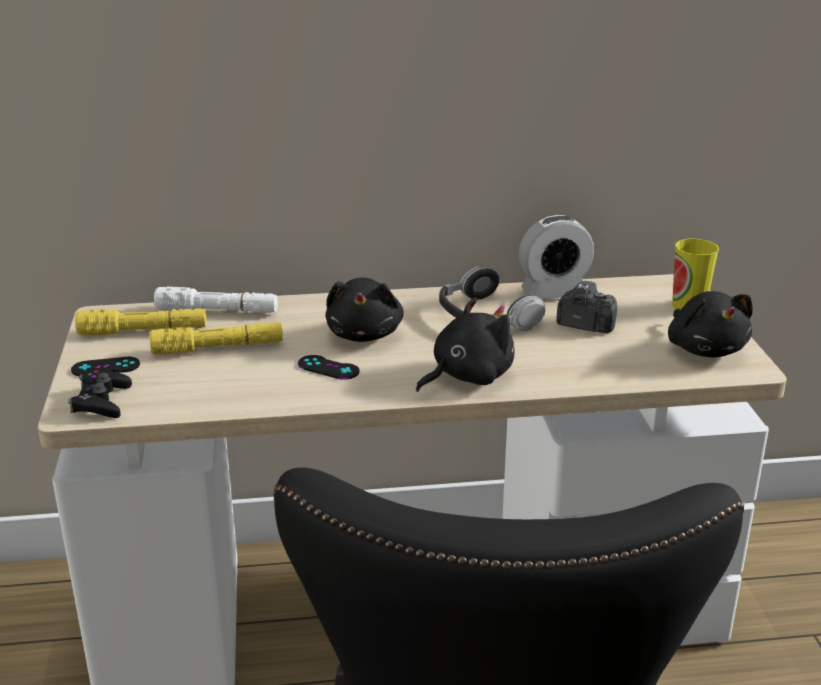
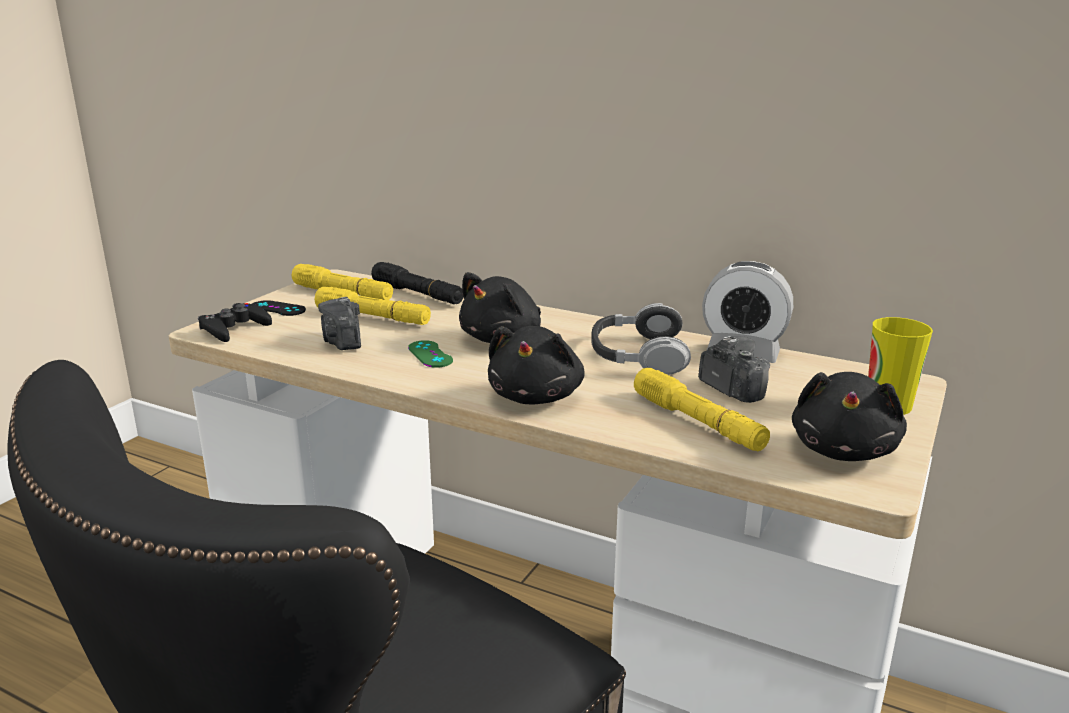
camera: 35 degrees right, 5 degrees down
white flashlight [154,286,278,313] -> black flashlight [371,262,463,304]
black game controller [298,355,360,380] -> green game controller [408,340,453,368]
black plush toy [416,297,514,392] -> black plush toy turned 105 degrees clockwise [488,326,585,404]
none -> camera [318,297,361,350]
none -> yellow flashlight [634,368,770,451]

